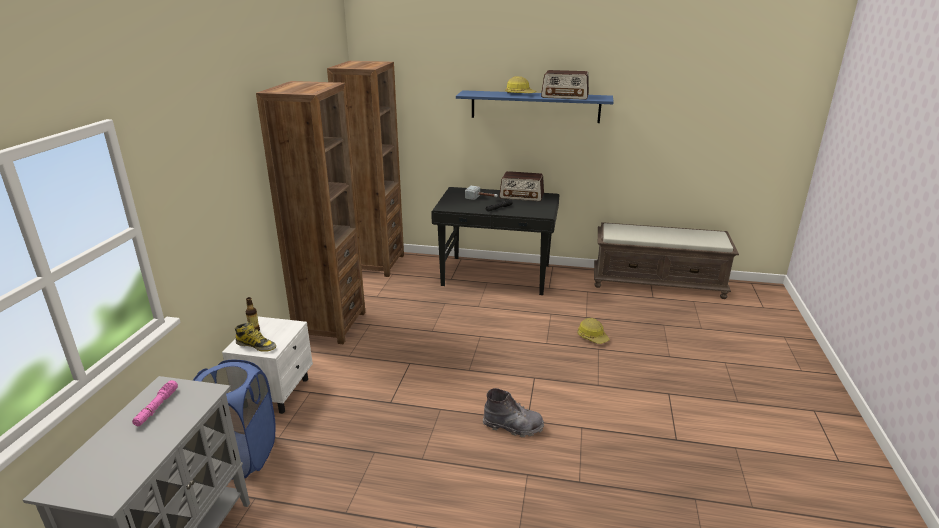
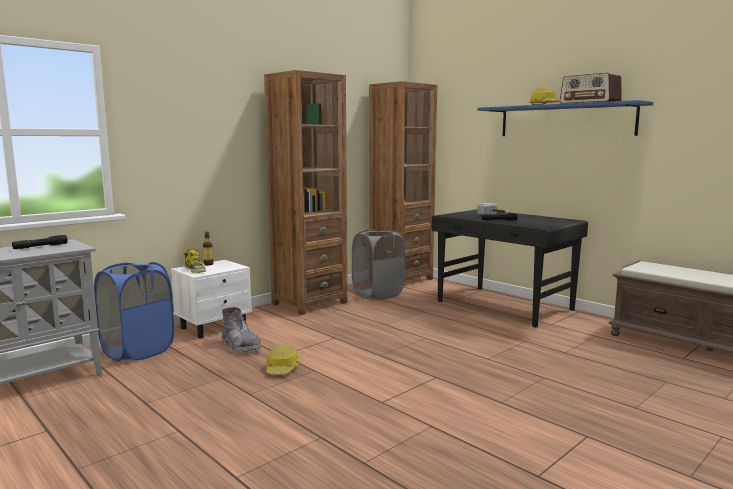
camera: 35 degrees right, 15 degrees down
pink flashlight [132,380,178,426] -> black flashlight [12,235,68,249]
grey boot [483,388,544,437] -> grey boot moved to [222,307,261,353]
radio [499,171,544,201] -> none
hard hat [577,318,610,344] -> hard hat moved to [266,343,300,374]
none -> grey laundry basket [352,229,405,299]

